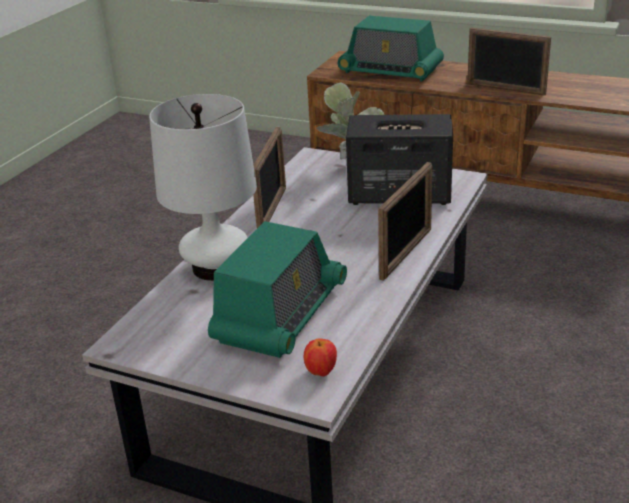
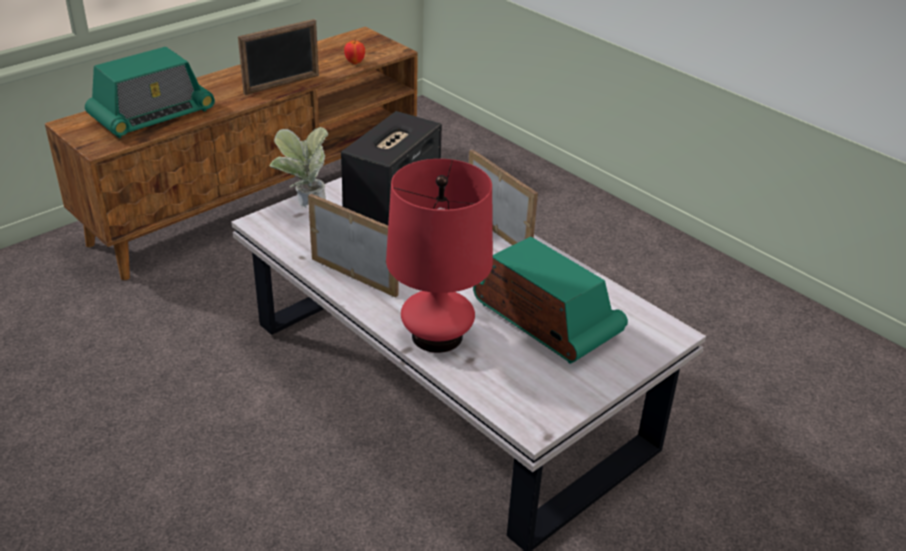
camera: 70 degrees left, 5 degrees up
white table lamp [149,94,257,281] -> red table lamp [386,159,493,353]
apple [304,338,337,376] -> apple moved to [344,40,365,64]

